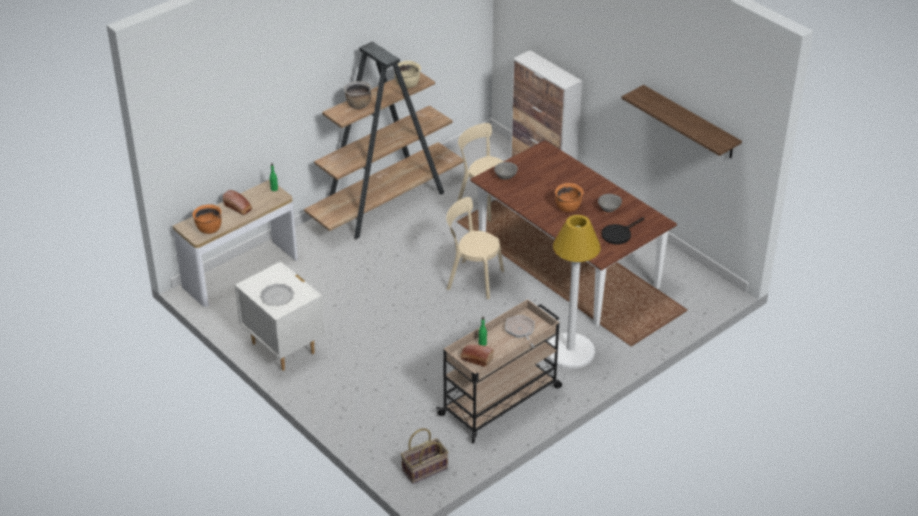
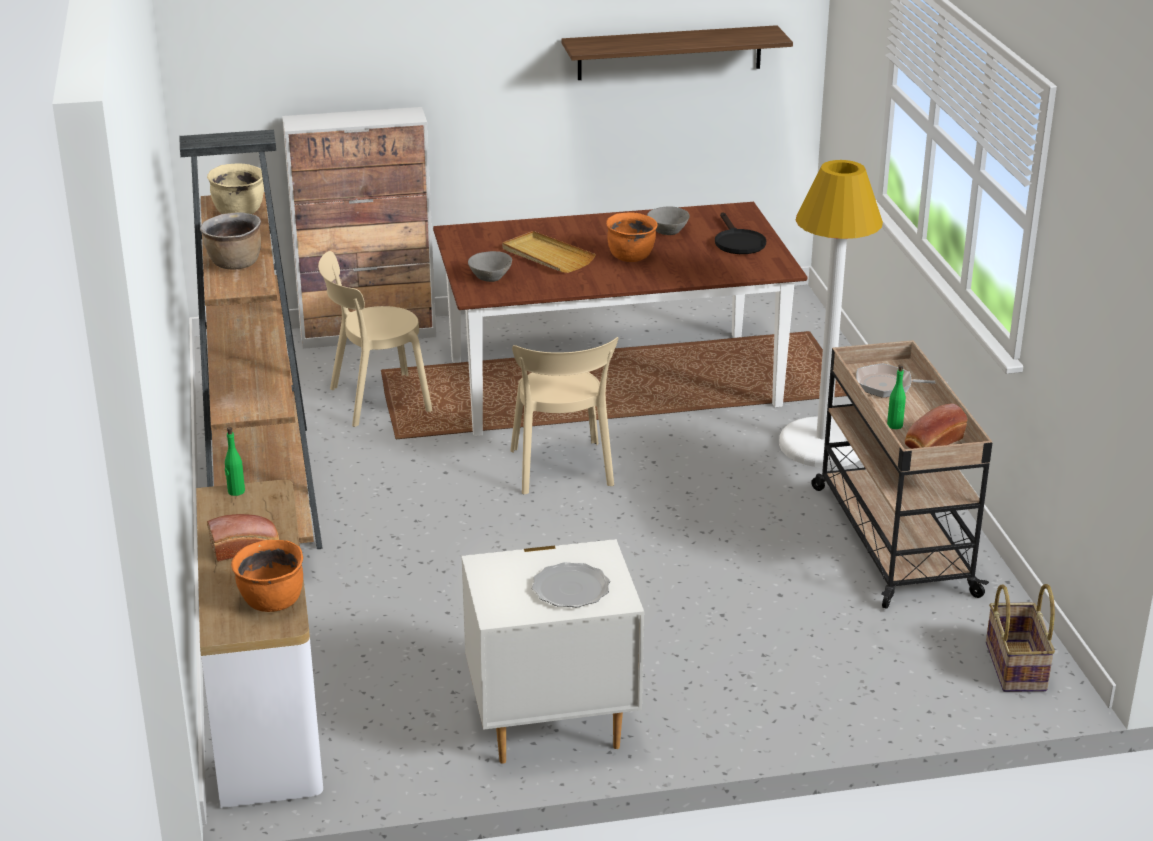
camera: 60 degrees left, 10 degrees down
beige chair [446,197,504,299] -> beige chair turned 60 degrees counterclockwise [510,337,618,494]
none -> beige tray [502,231,596,273]

